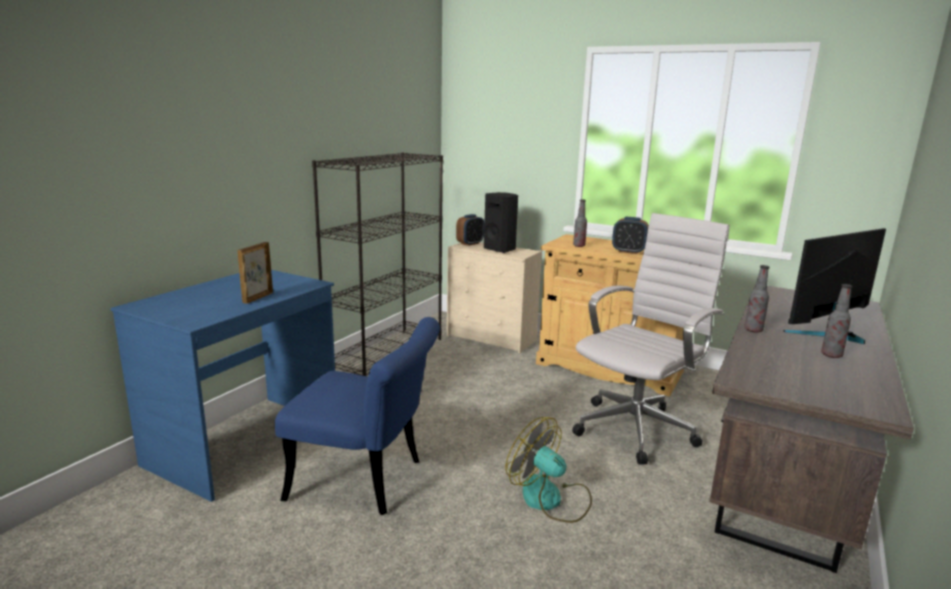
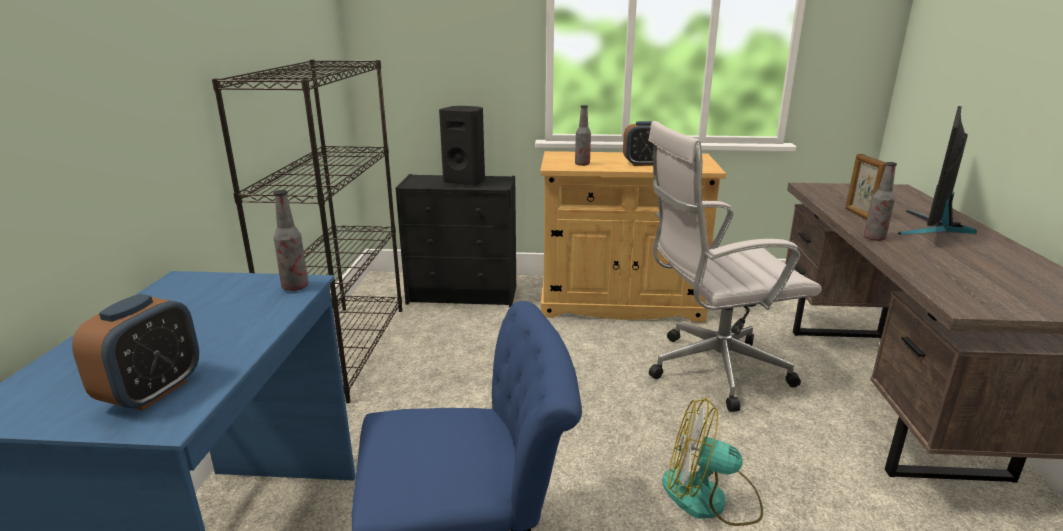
camera: 25 degrees left, 5 degrees up
picture frame [237,242,273,304] -> picture frame moved to [845,154,886,220]
beige dresser [447,242,542,353] -> black dresser [396,174,516,308]
alarm clock [456,214,484,246] -> alarm clock moved to [72,294,199,410]
white office chair [572,213,730,465] -> white office chair turned 120 degrees counterclockwise [648,121,822,412]
bottle [821,284,853,358] -> bottle moved to [273,190,309,291]

